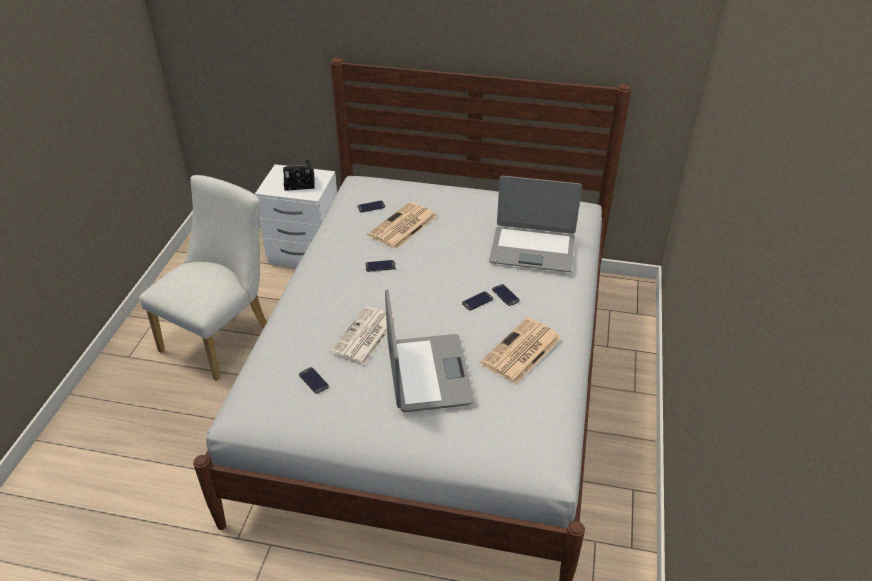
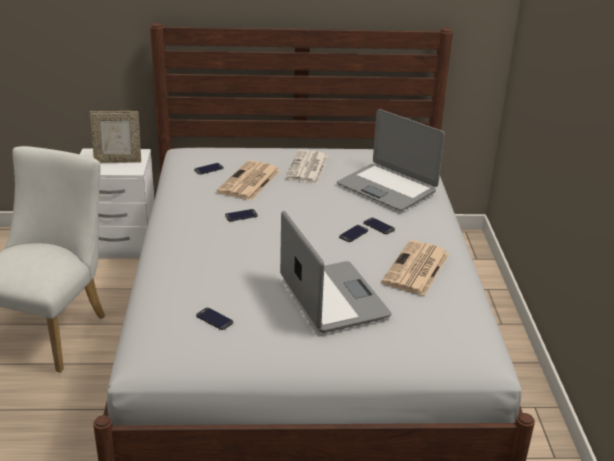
camera: 15 degrees left, 10 degrees down
camera [283,160,315,191] -> picture frame [90,111,141,163]
newspaper [330,306,398,365] -> newspaper moved to [286,150,328,183]
laptop [489,176,582,272] -> laptop turned 45 degrees clockwise [337,109,445,211]

